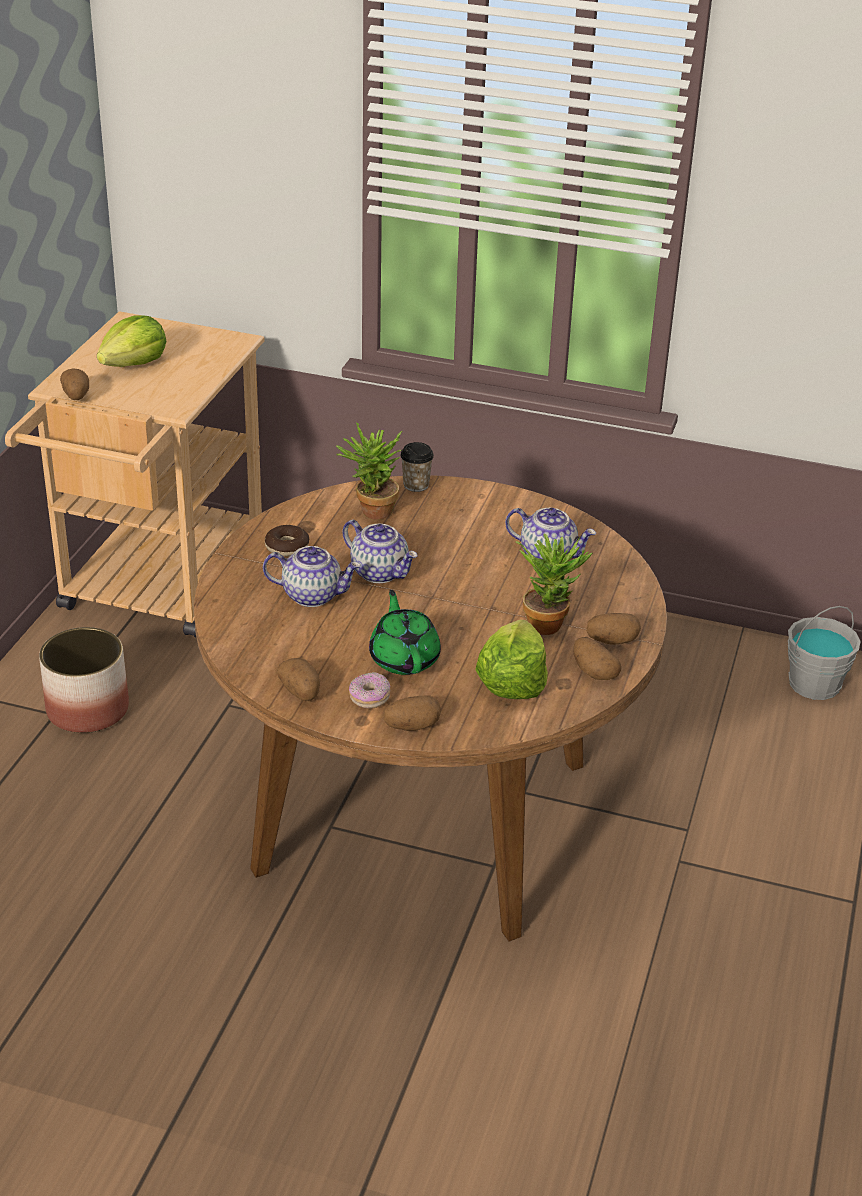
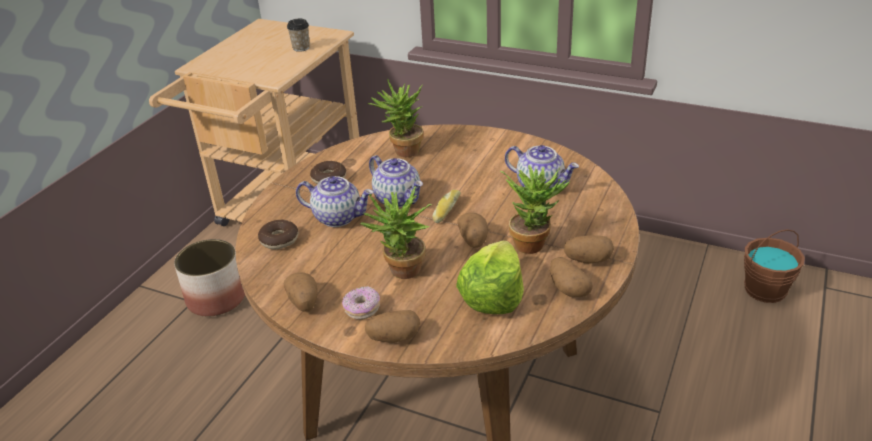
camera: 10 degrees right, 0 degrees up
potato [60,369,89,400] -> potato moved to [457,212,488,248]
lettuce [97,315,166,367] -> none
green teapot [369,590,441,675] -> potted plant [360,186,432,279]
cup [400,442,434,492] -> cup moved to [287,19,310,52]
grey bucket [788,606,861,700] -> brown bucket [744,229,805,303]
none -> donut [258,220,298,249]
none -> bread [433,190,461,223]

